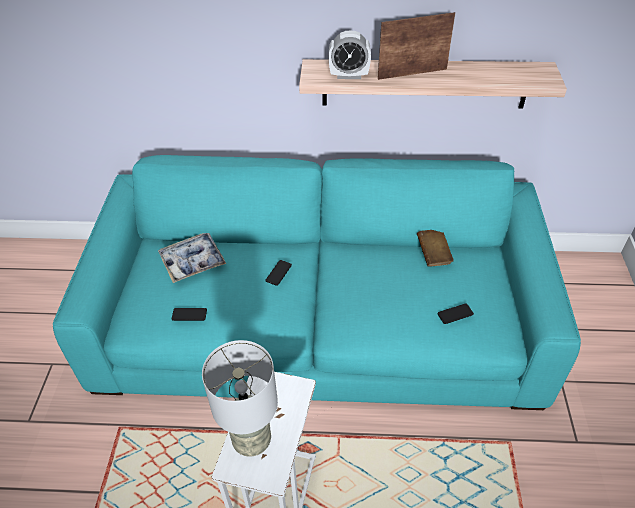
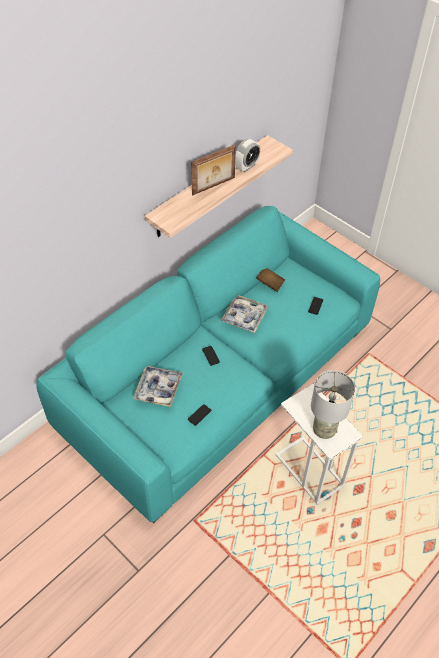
camera: 50 degrees left, 5 degrees up
alarm clock [329,31,371,79] -> alarm clock moved to [235,139,260,172]
picture frame [378,12,455,80] -> picture frame turned 150 degrees counterclockwise [191,145,236,195]
none -> tray [221,295,268,333]

